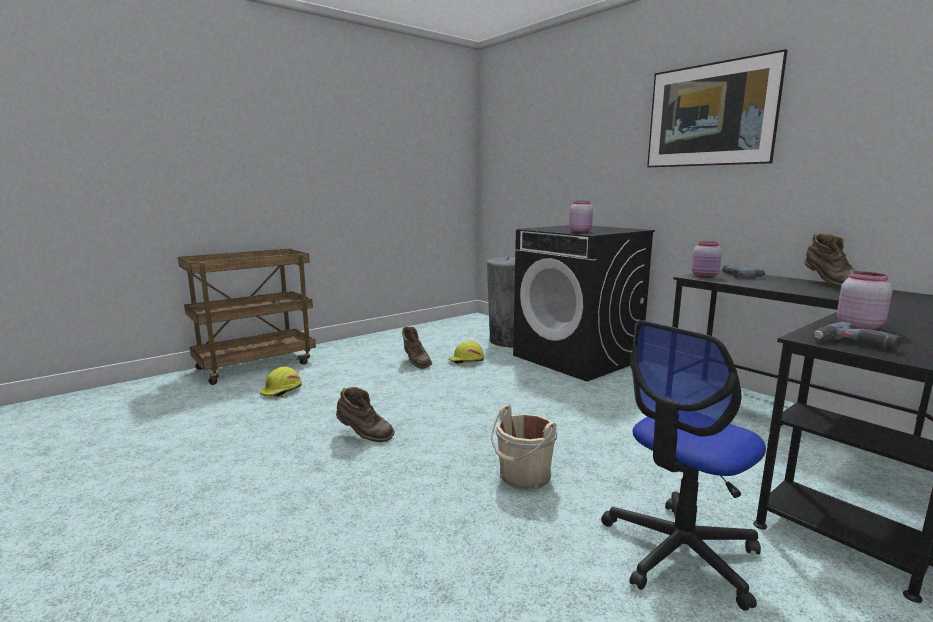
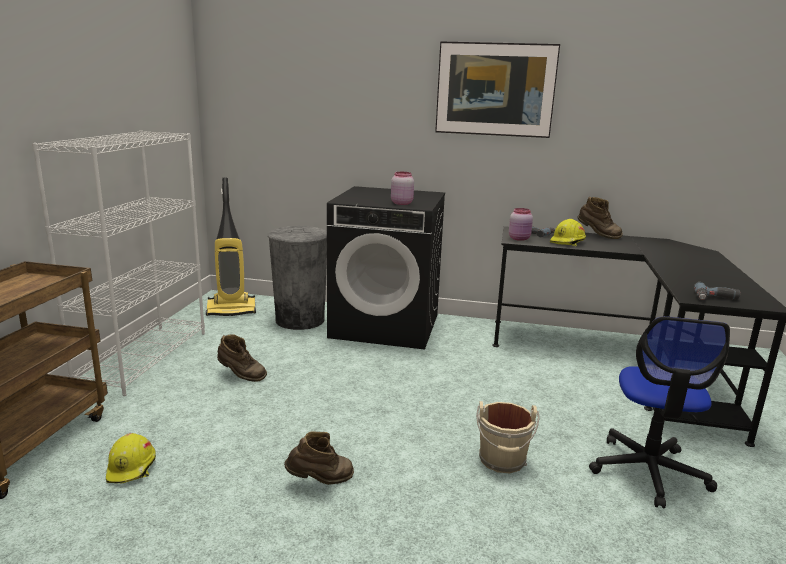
camera: 40 degrees left, 5 degrees up
yellow hard hat [449,341,484,366] -> yellow hard hat moved to [550,219,586,246]
pink jar [837,272,893,330] -> none
none -> white bookcase [32,131,205,396]
none -> vacuum cleaner [206,177,256,316]

